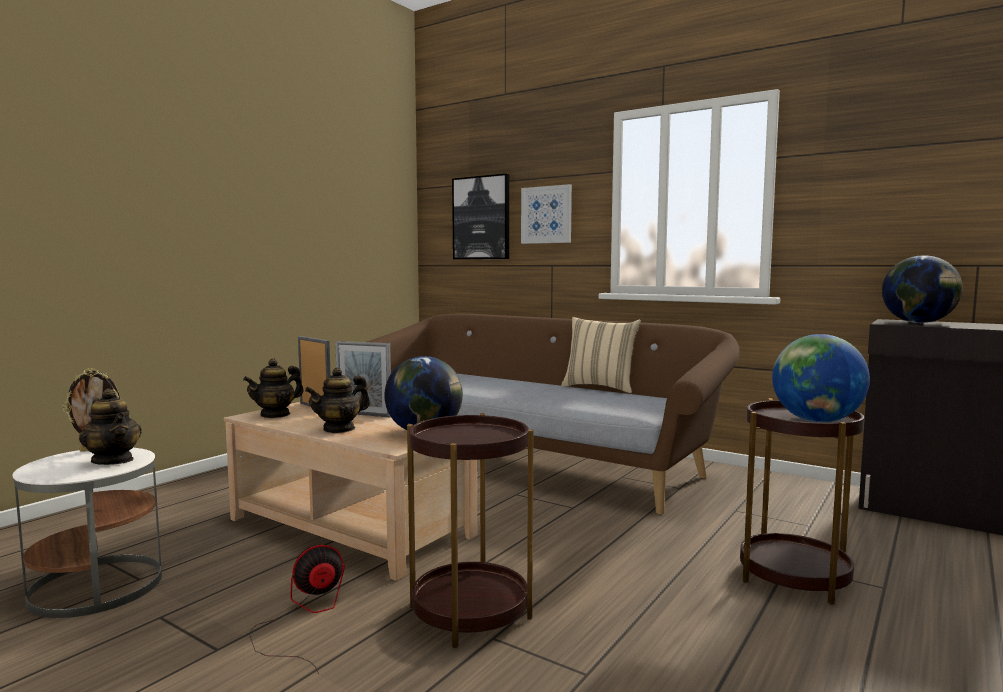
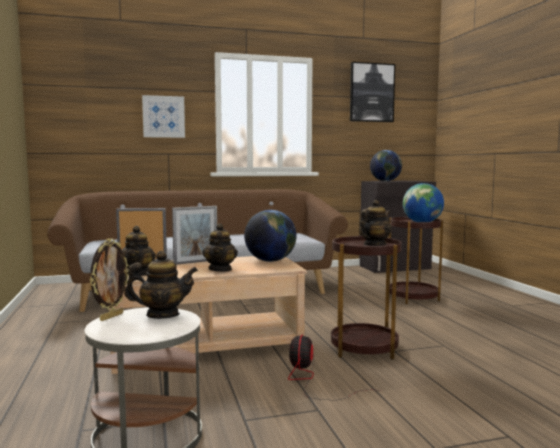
camera: 50 degrees left, 0 degrees up
picture [452,174,509,259] -> picture moved to [350,62,395,122]
beige pillow [561,317,641,393] -> none
none -> teapot [359,200,391,246]

